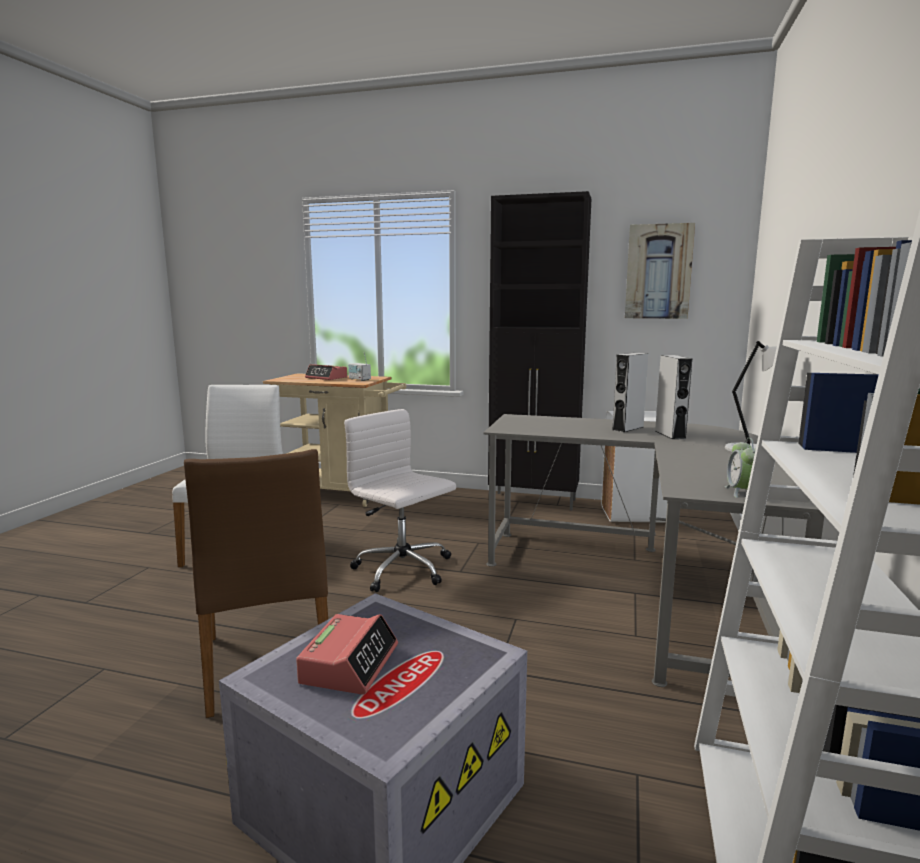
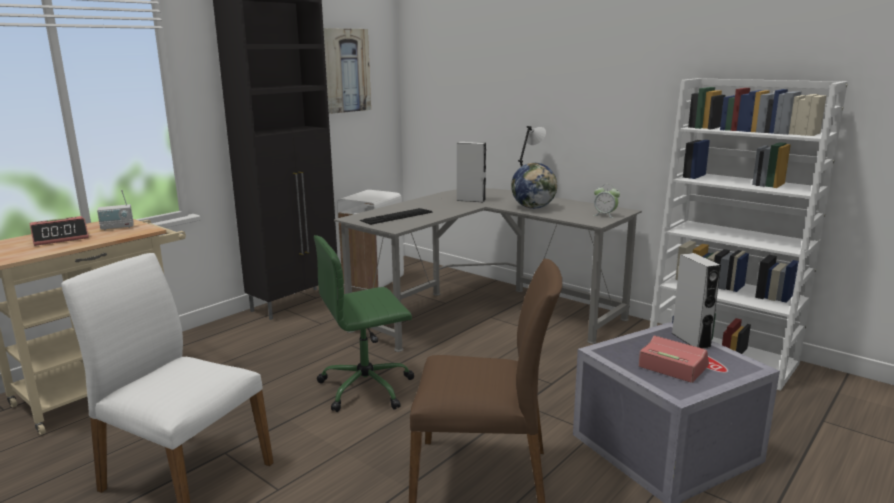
camera: 65 degrees left, 5 degrees up
white office chair [344,409,456,592] -> green office chair [314,235,414,412]
grey speaker [612,353,648,432] -> grey speaker moved to [671,253,721,349]
none -> keyboard [360,208,432,225]
none -> globe [511,163,558,209]

